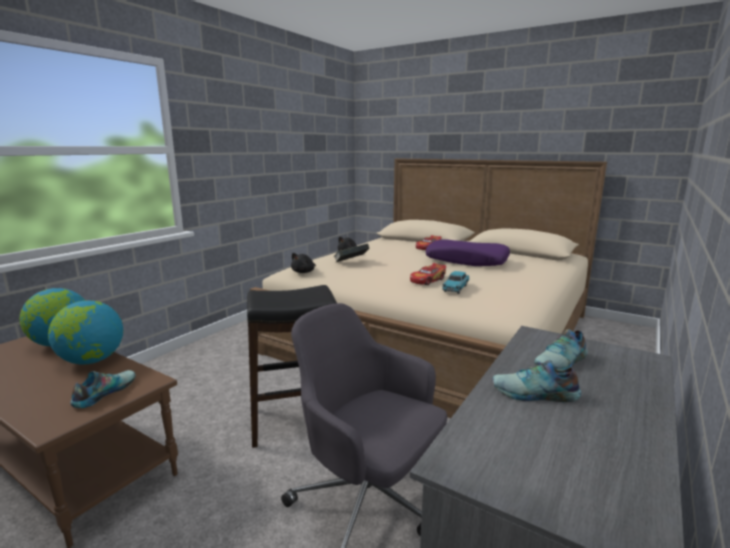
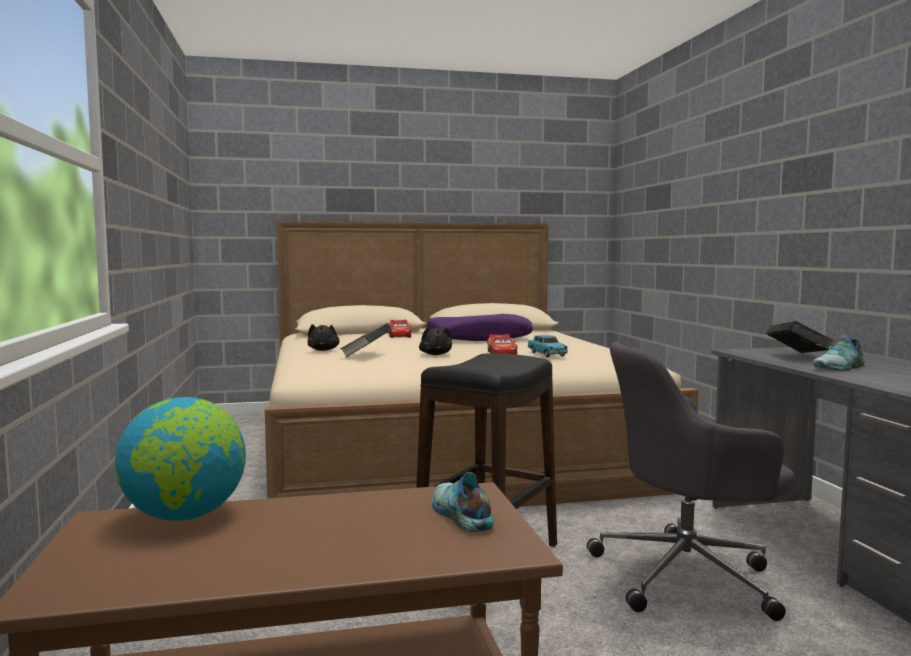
camera: 45 degrees left, 10 degrees down
globe [48,300,123,365] -> none
black plush toy [291,253,316,273] -> black plush toy moved to [419,327,452,355]
shoe [534,329,587,371] -> book [767,321,834,353]

